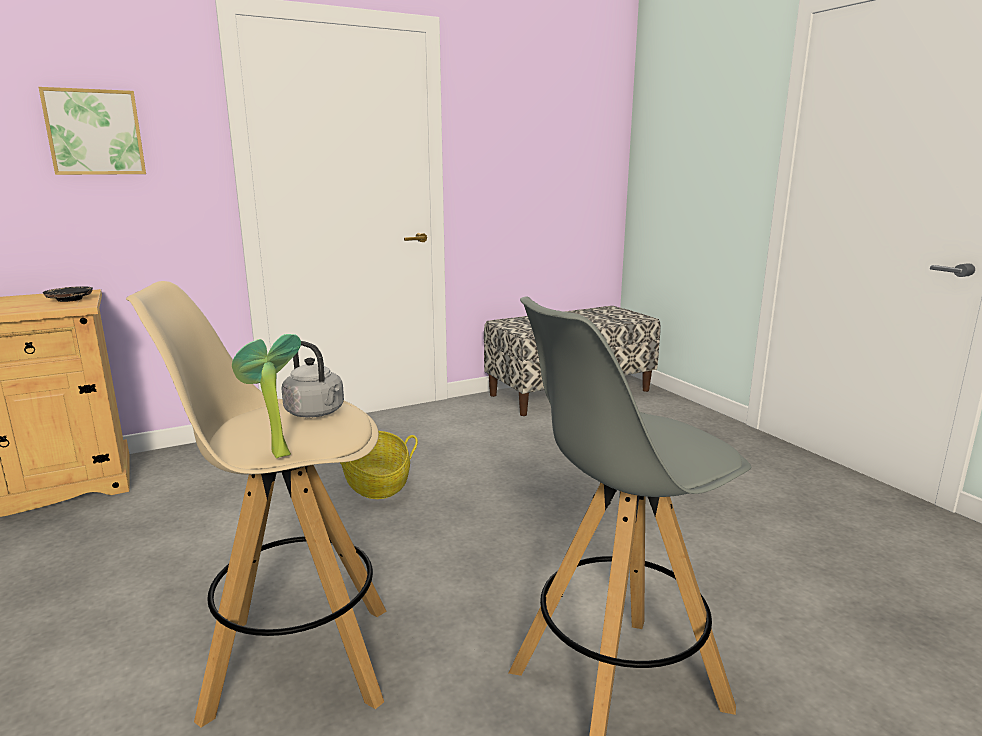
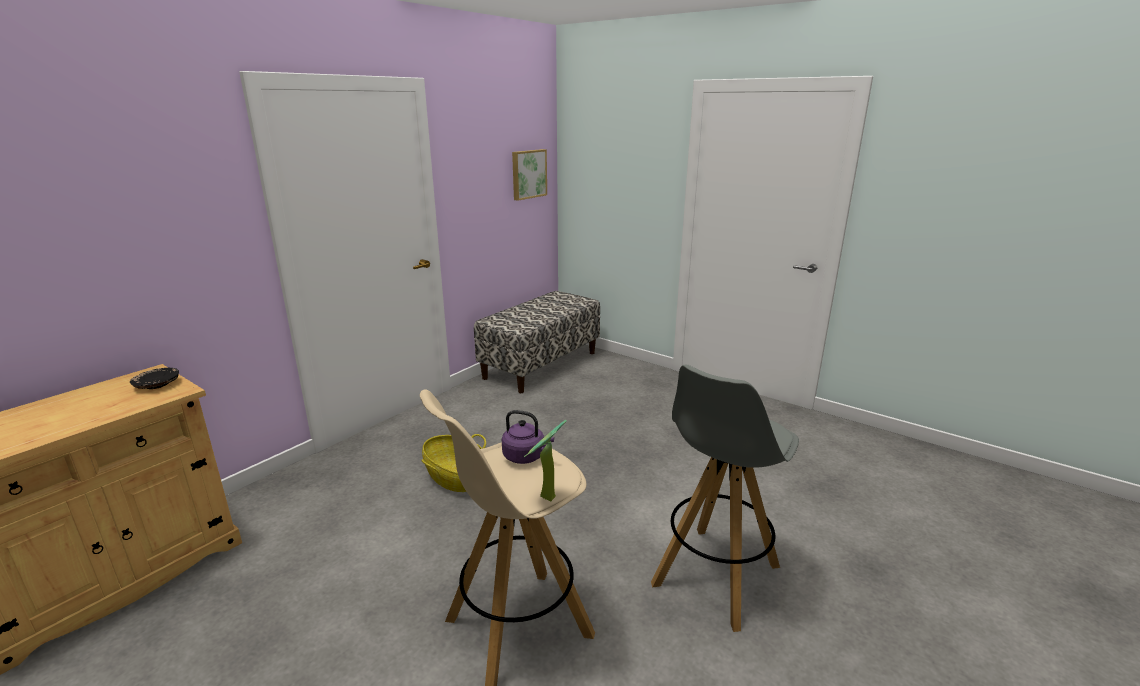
camera: 25 degrees left, 5 degrees up
picture [39,87,146,175] -> picture moved to [512,149,547,201]
grey kettle [281,341,344,417] -> purple kettle [502,410,554,464]

